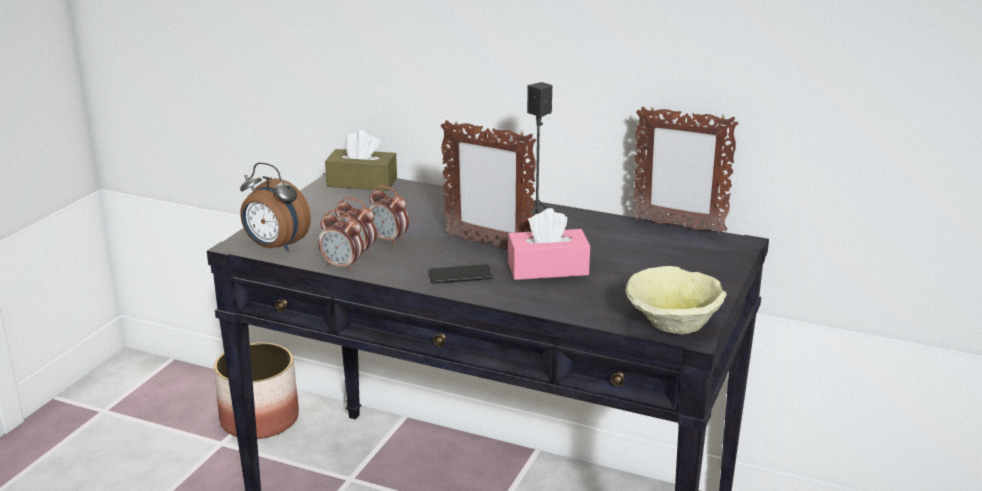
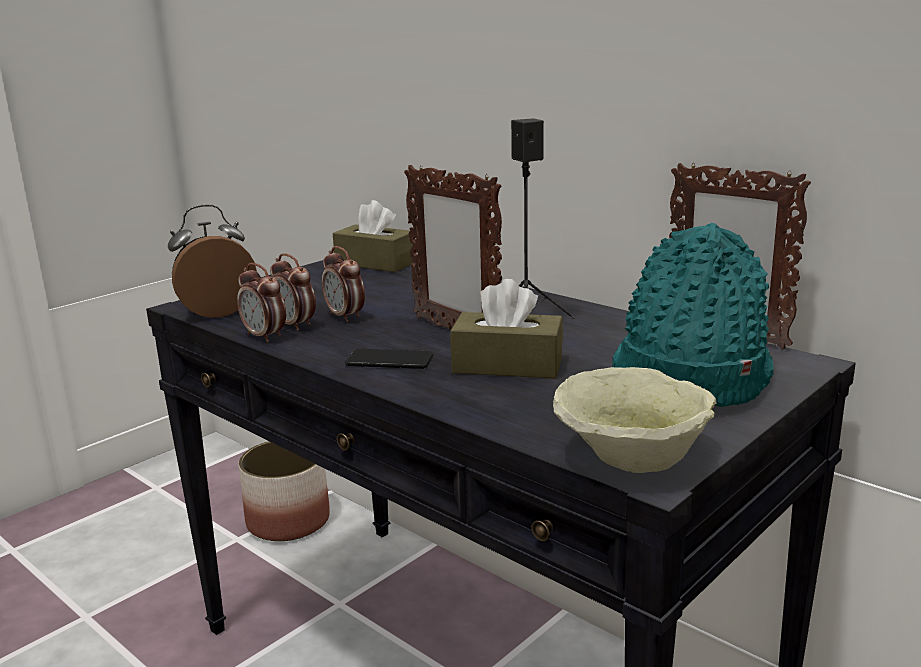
camera: 20 degrees right, 5 degrees down
alarm clock [240,162,311,252] -> alarm clock turned 105 degrees clockwise [168,205,257,318]
pink tissue box [508,208,590,280] -> brown tissue box [450,279,563,379]
none -> turquoise hat [612,223,774,407]

